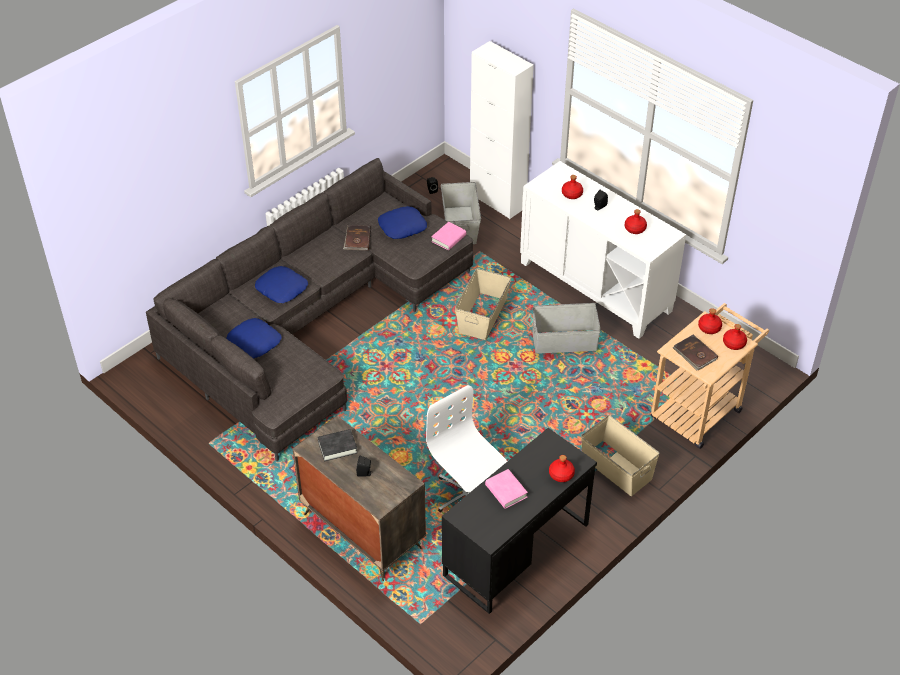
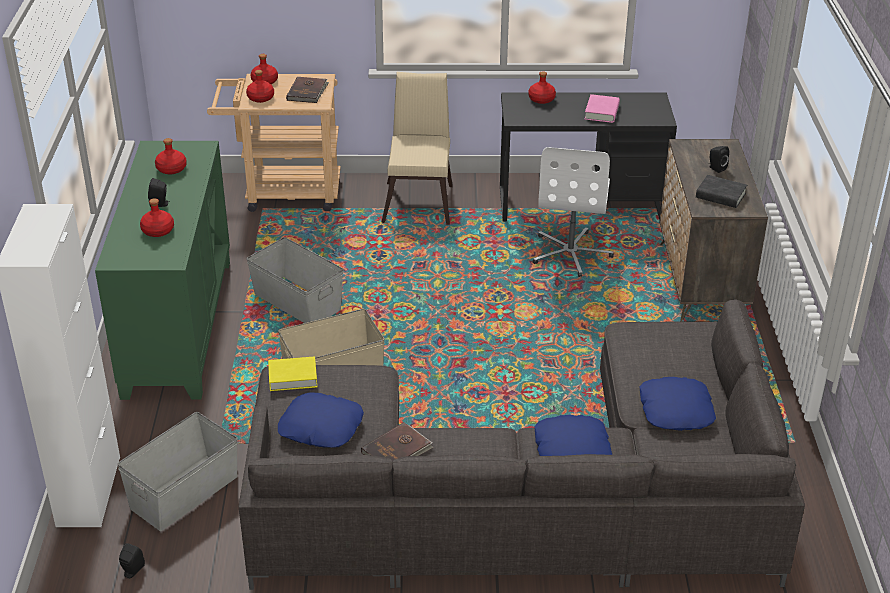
camera: 135 degrees left, 10 degrees down
pink book [431,222,466,250] -> yellow book [268,356,317,391]
white cabinet [520,161,686,339] -> green cabinet [95,141,230,400]
beige storage box [581,415,660,496] -> beige chair [381,72,453,225]

